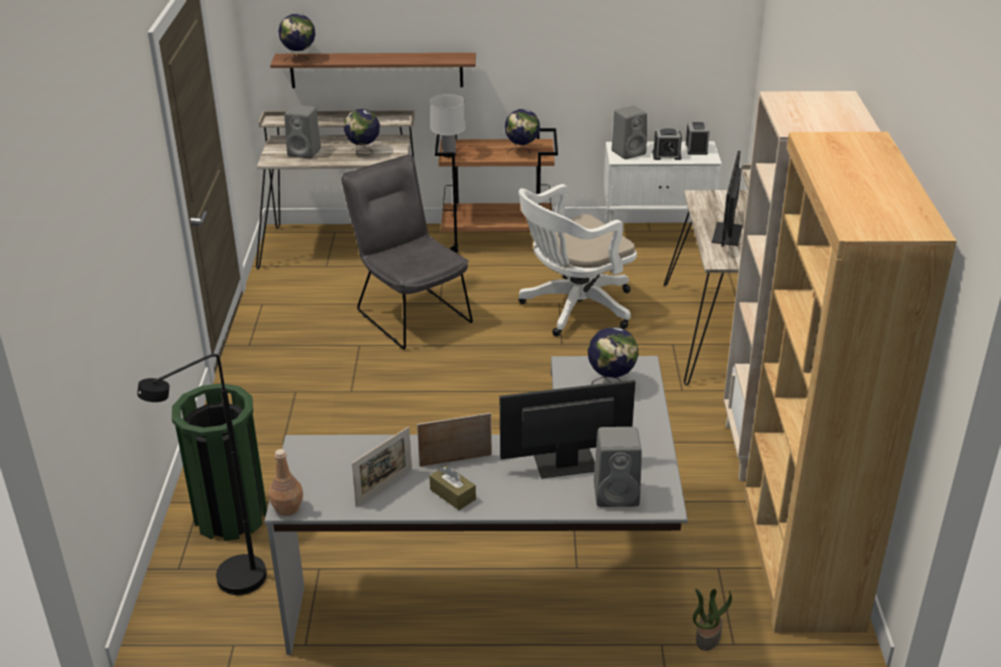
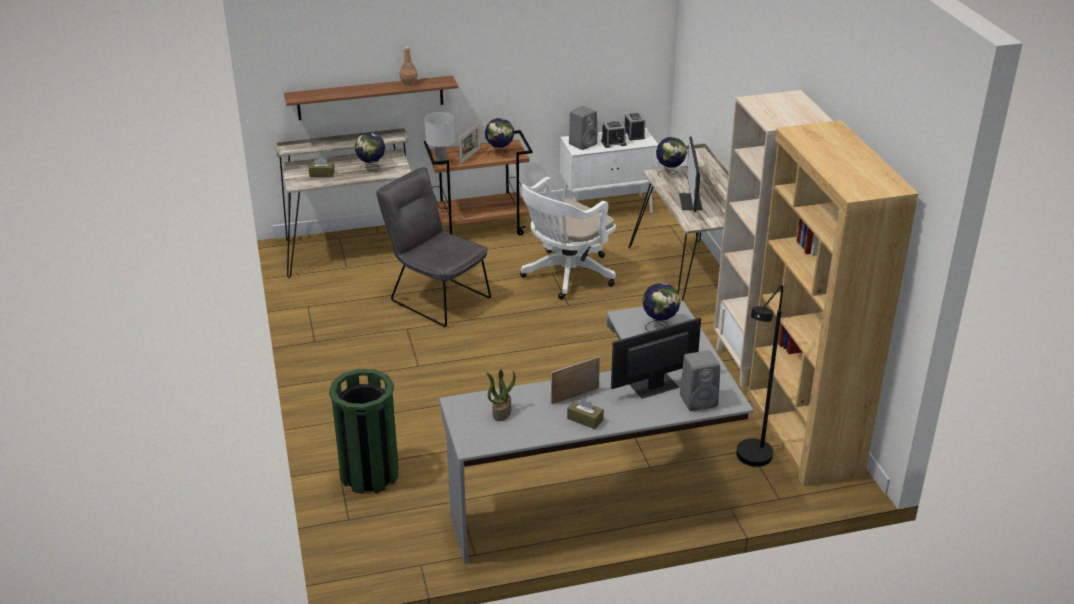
camera: 15 degrees left, 0 degrees up
black floor lamp [137,354,267,595] -> black floor lamp moved to [736,285,783,467]
brown bottle [268,449,303,516] -> brown bottle moved to [399,47,418,86]
globe [278,14,315,62] -> globe moved to [656,137,687,177]
grey speaker [284,105,321,159] -> brown tissue box [309,156,335,177]
picture frame [352,427,412,506] -> picture frame moved to [459,123,480,164]
potted plant [693,589,732,651] -> potted plant moved to [487,370,516,421]

